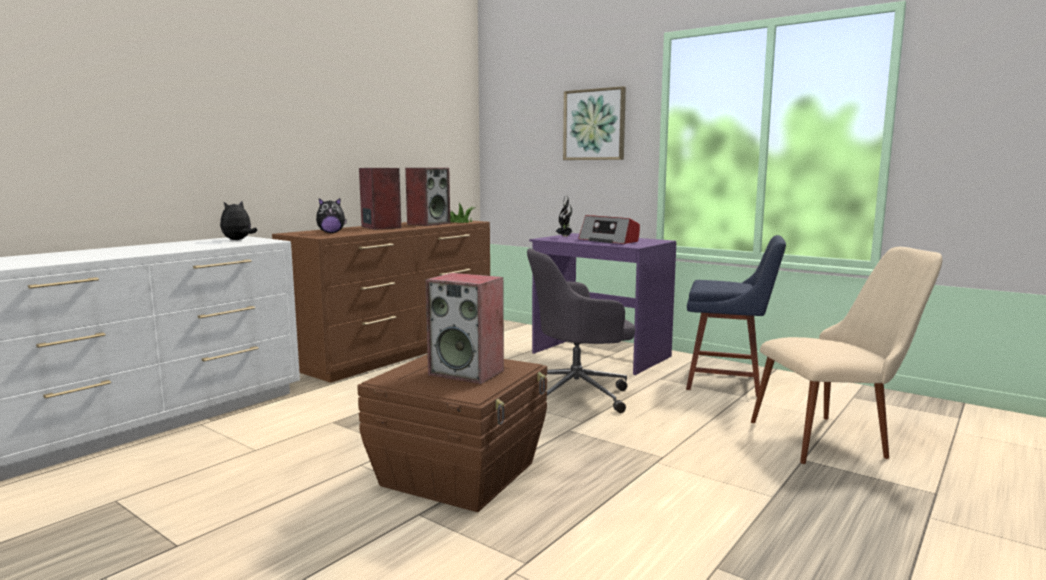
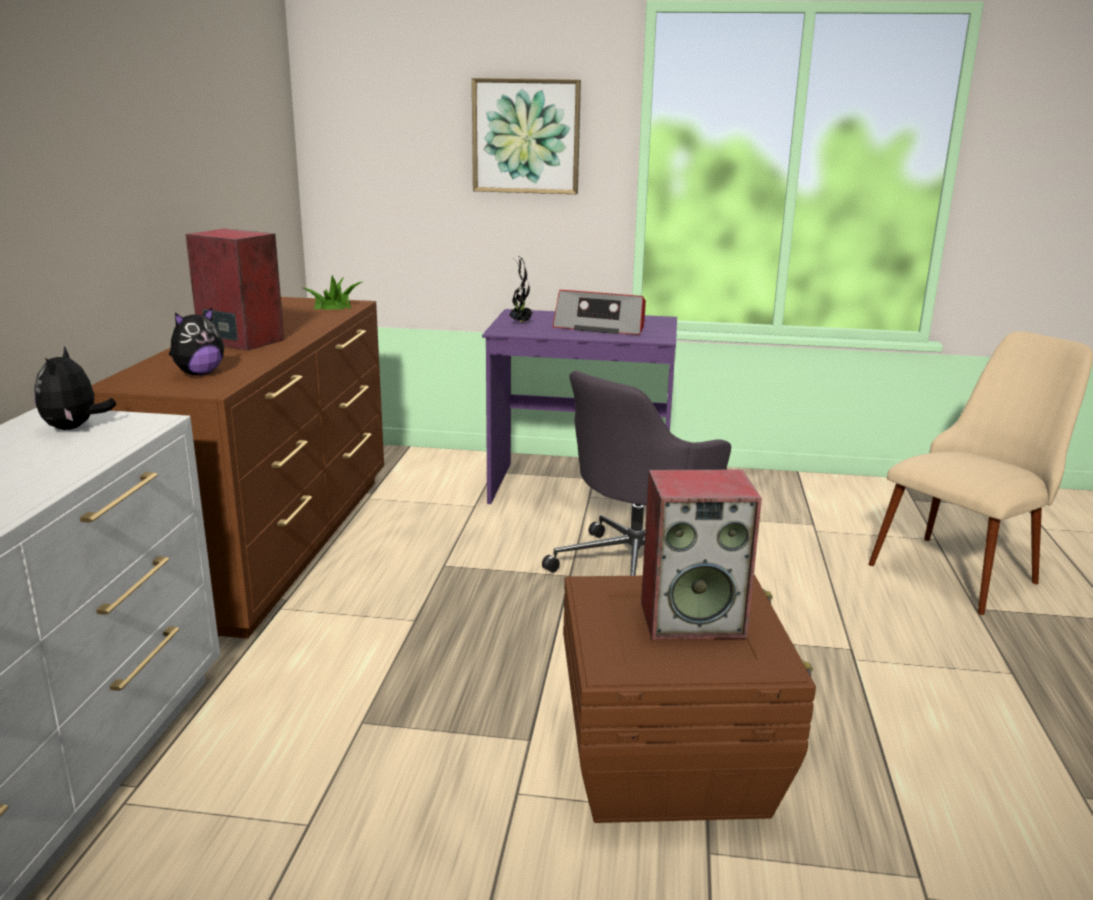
camera: 30 degrees left, 10 degrees up
speaker [405,168,450,226] -> none
blue chair [686,235,786,397] -> none

